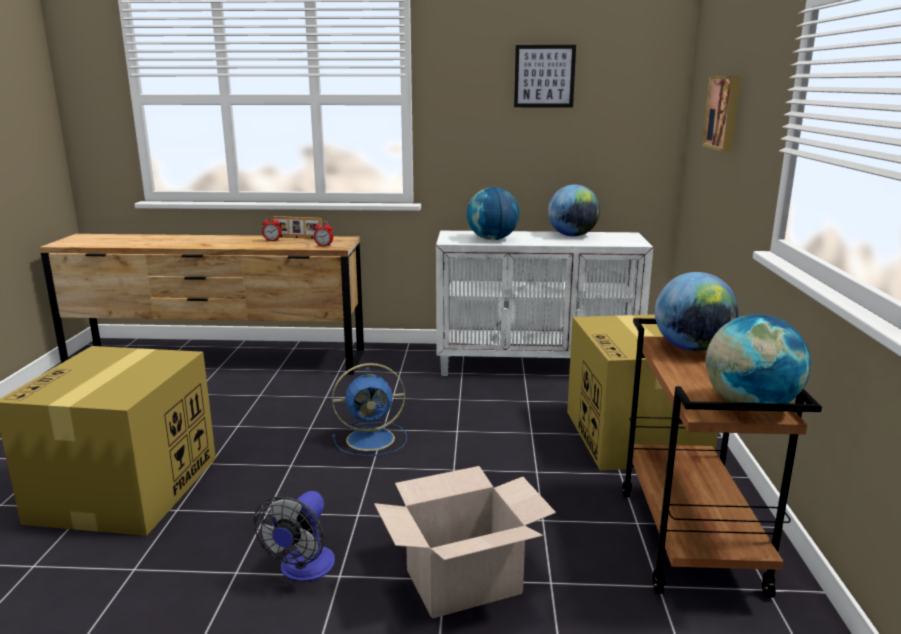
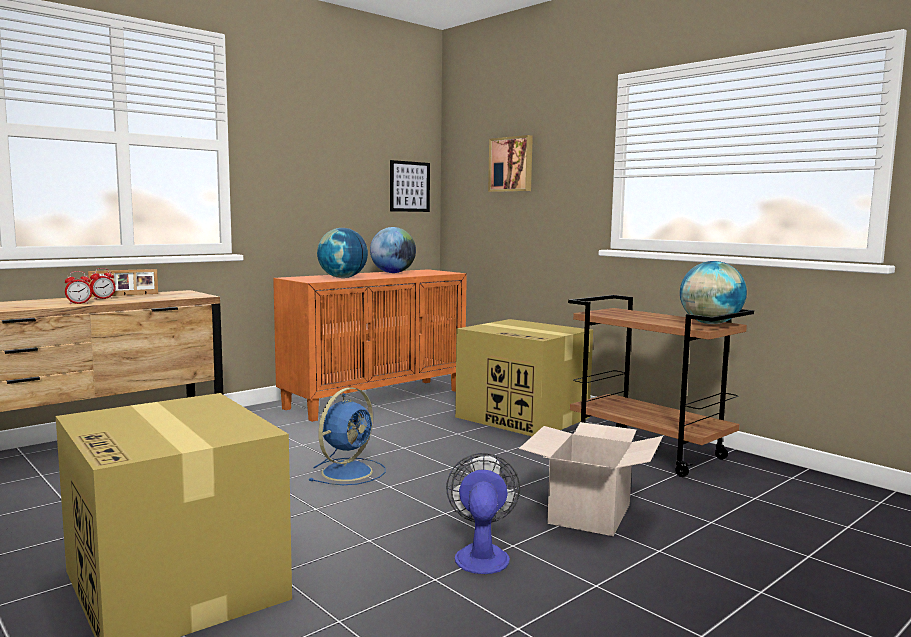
camera: 45 degrees left, 10 degrees down
fan [253,491,335,582] -> fan turned 150 degrees counterclockwise [446,453,520,574]
alarm clock [314,221,333,247] -> alarm clock moved to [65,271,92,304]
white cabinet [436,231,653,376] -> orange cabinet [273,269,467,422]
picture [514,45,576,107] -> picture moved to [390,160,430,212]
globe [655,272,739,351] -> none

